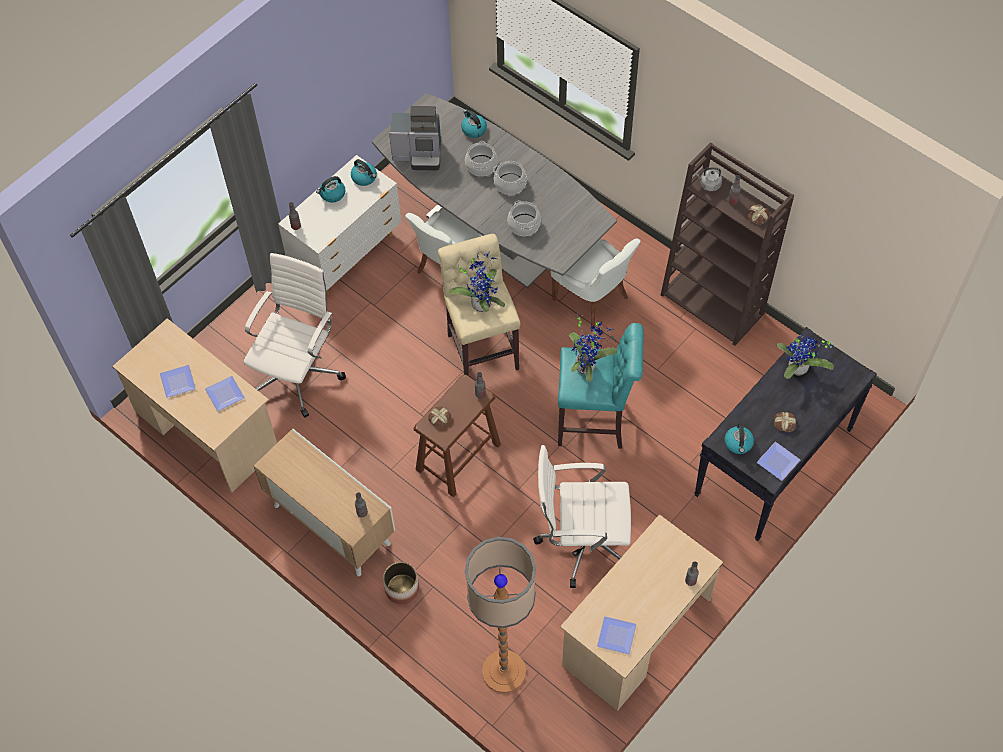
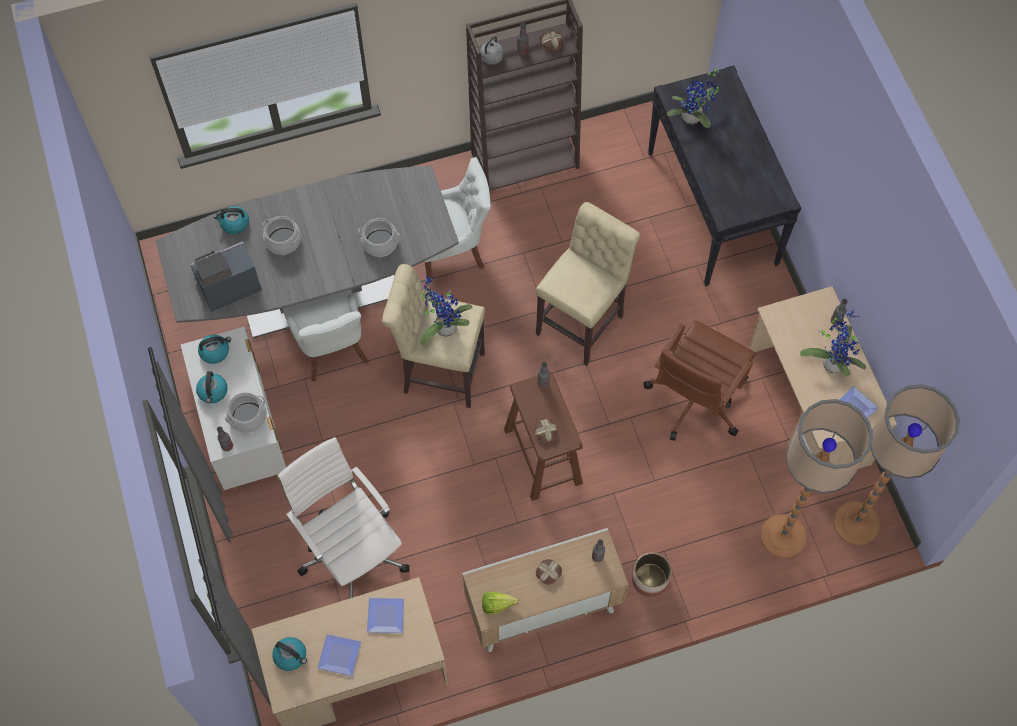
camera: 60 degrees left, 5 degrees up
coffee machine [389,106,441,170] -> coffee machine turned 150 degrees counterclockwise [190,241,262,312]
cooking pot [493,161,528,195] -> cooking pot moved to [225,392,267,433]
white office chair [533,445,631,588] -> brown office chair [644,320,756,441]
turquoise stool [558,323,644,449] -> beige stool [536,202,641,366]
potted plant [569,314,617,382] -> potted plant moved to [800,309,866,377]
kettle [724,423,754,454] -> kettle moved to [272,637,307,671]
plate [757,442,800,481] -> none
bread [774,412,796,432] -> bread moved to [536,559,562,585]
none -> lettuce [482,591,519,614]
none -> floor lamp [834,384,960,545]

